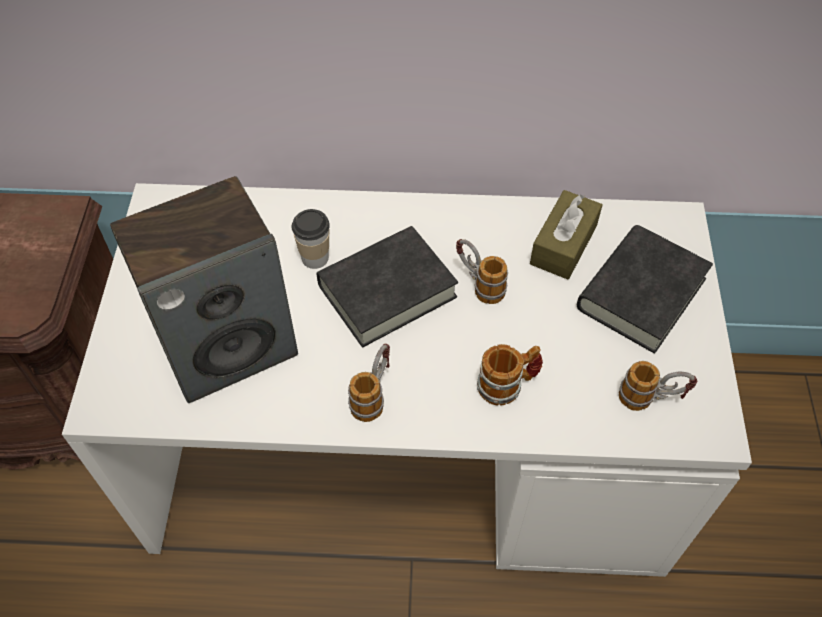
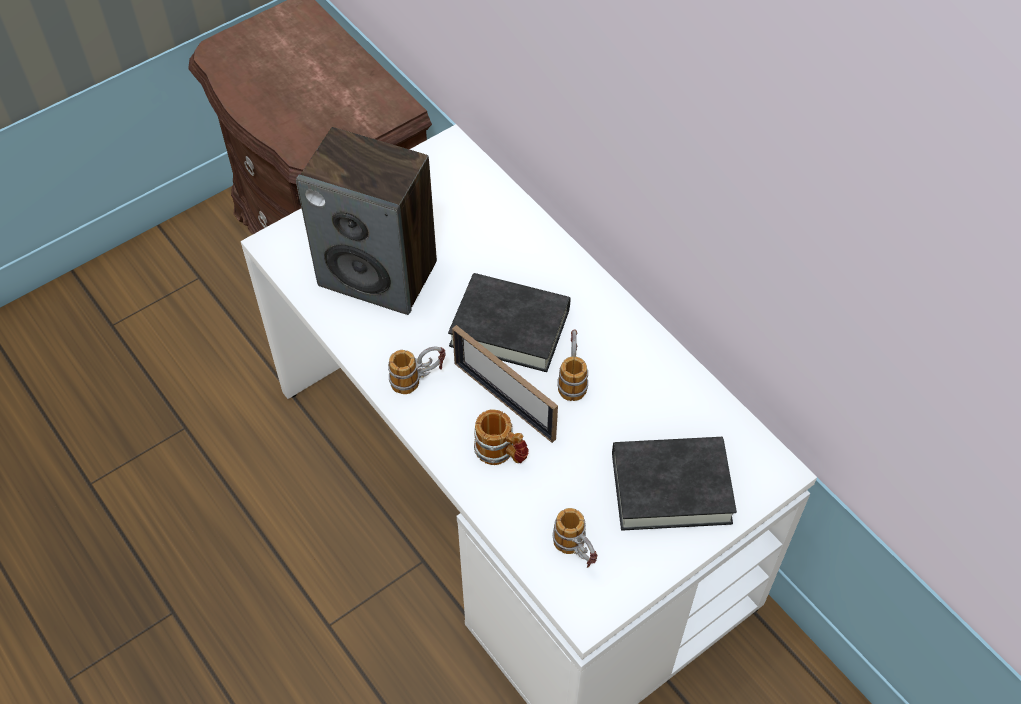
camera: 50 degrees right, 0 degrees up
cup [292,209,330,269] -> none
brown tissue box [530,190,602,280] -> none
none -> picture frame [452,325,558,443]

